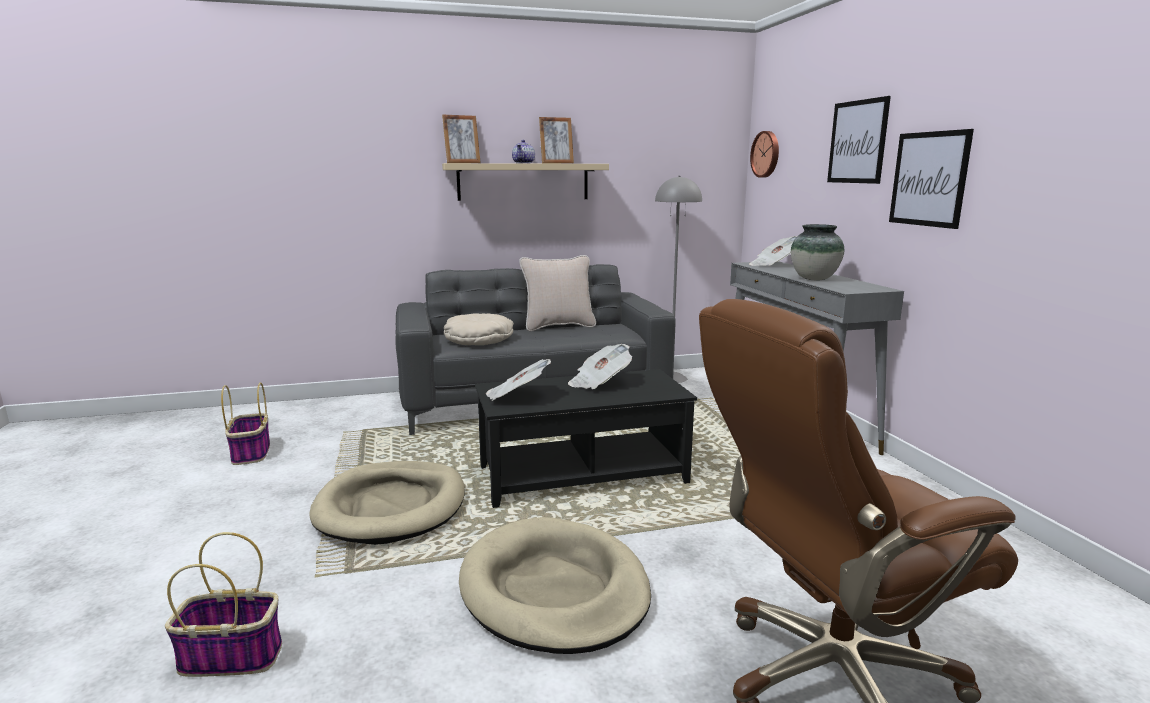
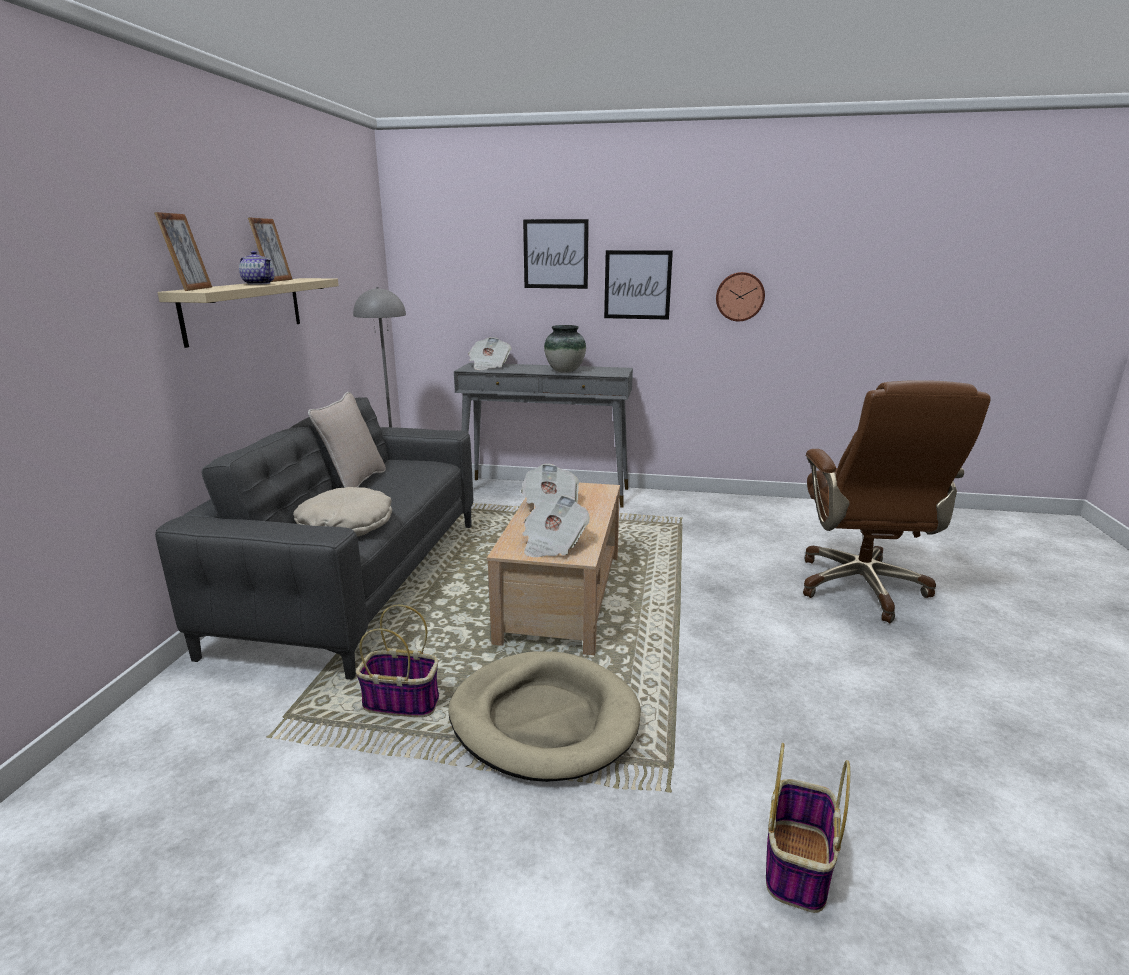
camera: 65 degrees left, 5 degrees up
basket [221,382,270,465] -> basket moved to [356,605,439,717]
beige dog bed [459,517,651,654] -> none
black coffee table [475,369,697,508] -> beige coffee table [487,483,620,655]
wall clock [750,131,779,178] -> wall clock moved to [716,272,765,321]

